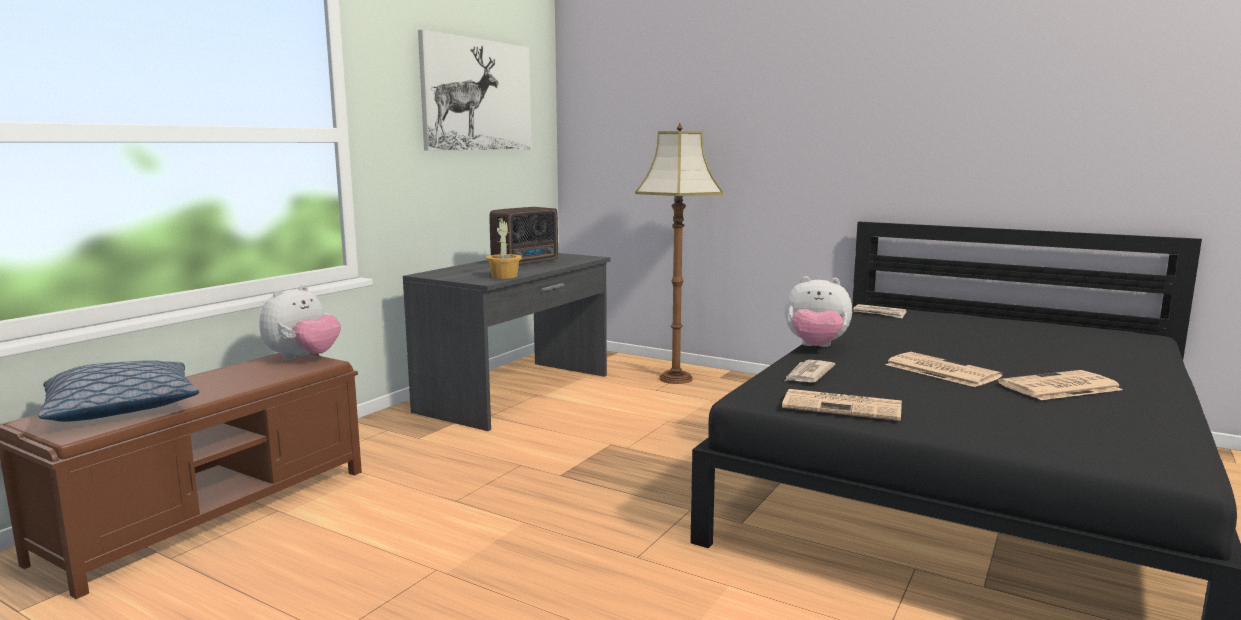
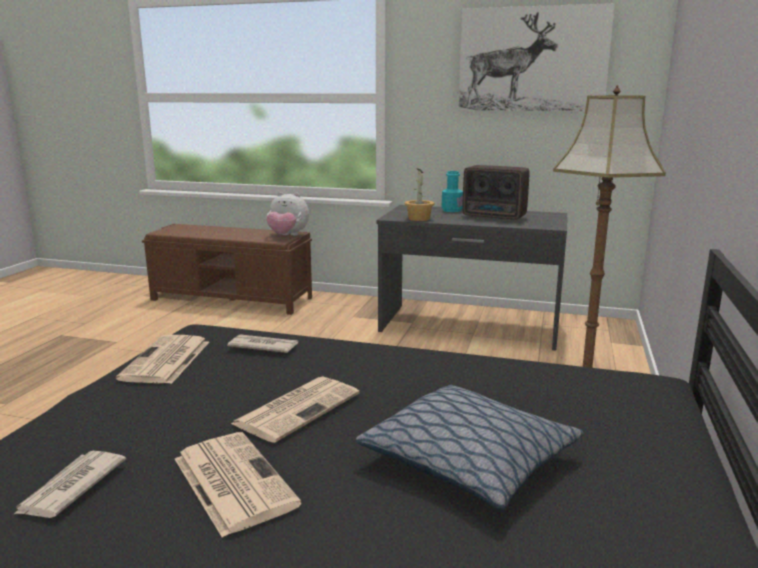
camera: 75 degrees right, 5 degrees up
pillow [38,360,199,422] -> pillow moved to [356,385,583,510]
plush toy [785,276,852,347] -> none
newspaper [853,304,906,318] -> newspaper moved to [14,451,126,518]
none -> turquoise bottle [442,171,463,212]

